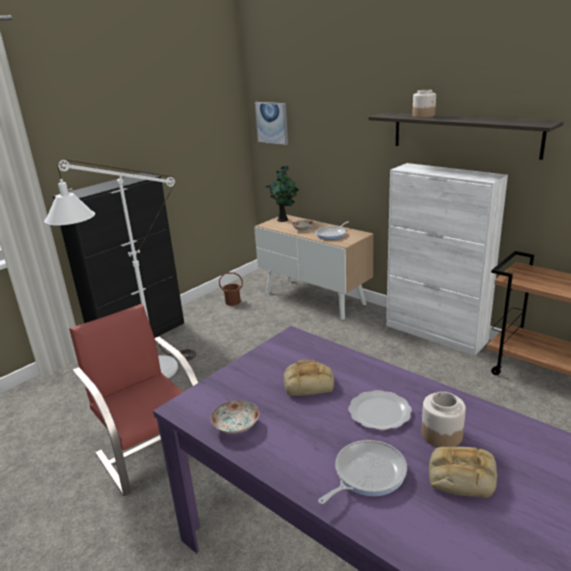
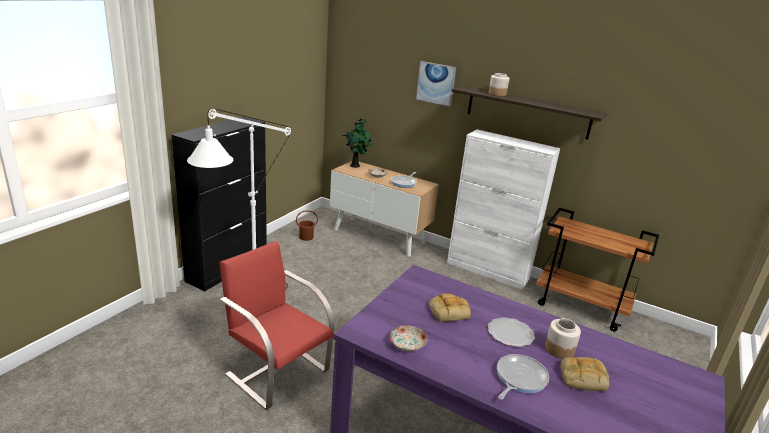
camera: 15 degrees left, 0 degrees up
picture [255,102,288,145] -> picture moved to [416,61,456,107]

